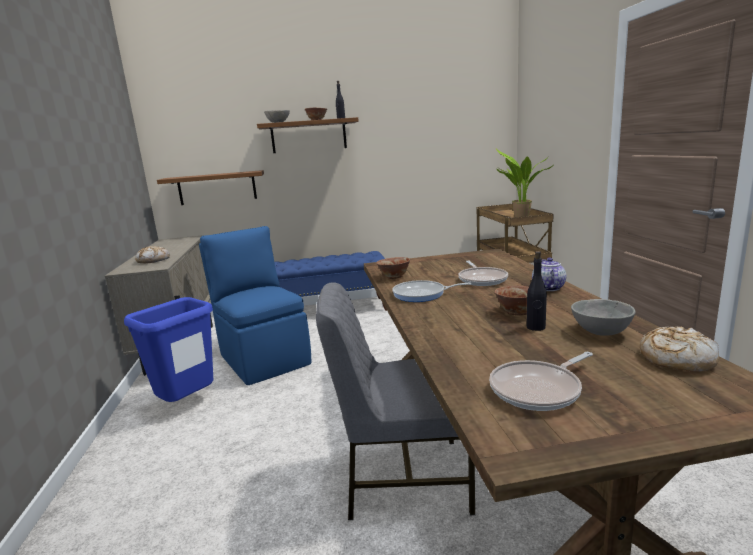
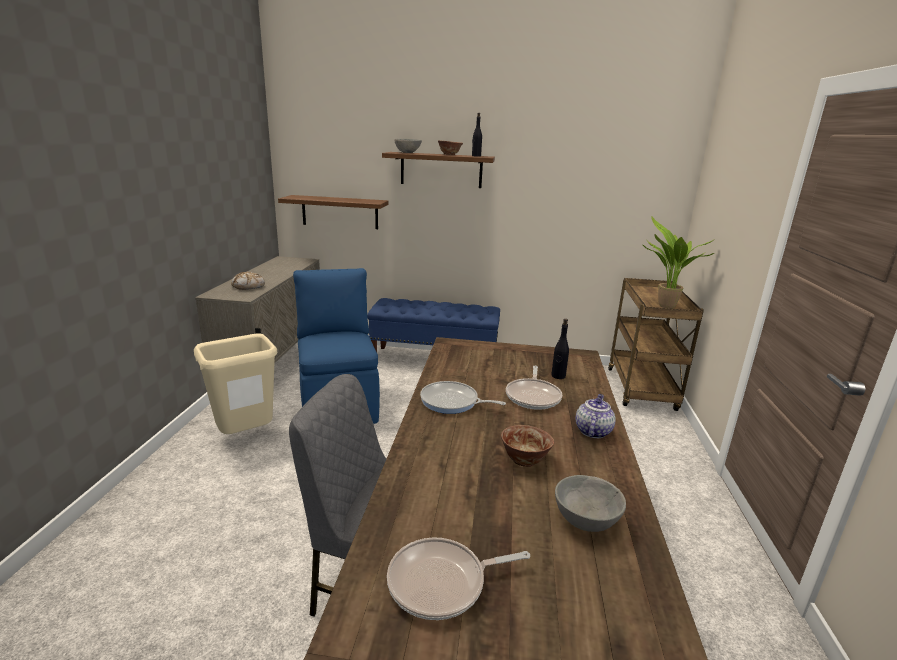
camera: 15 degrees right, 5 degrees up
blue trash can [124,297,213,402] -> beige trash can [194,333,277,434]
bowl [376,257,410,279] -> none
black bottle [526,251,547,331] -> black bottle moved to [551,319,569,379]
bread [640,327,719,372] -> none

